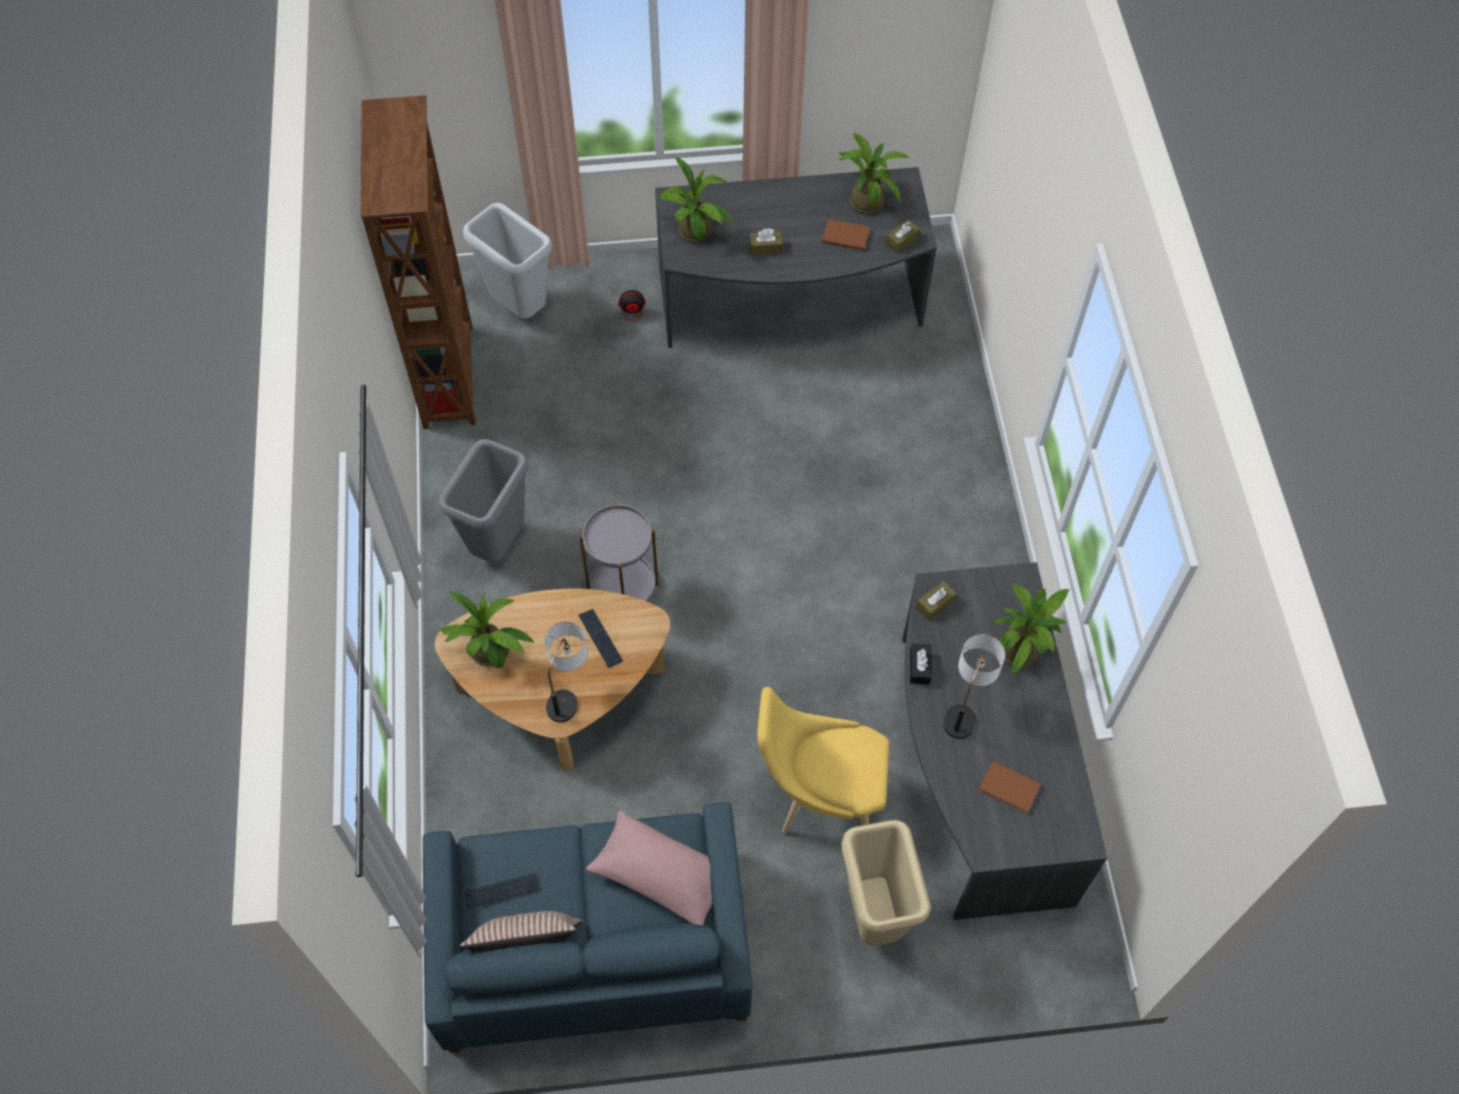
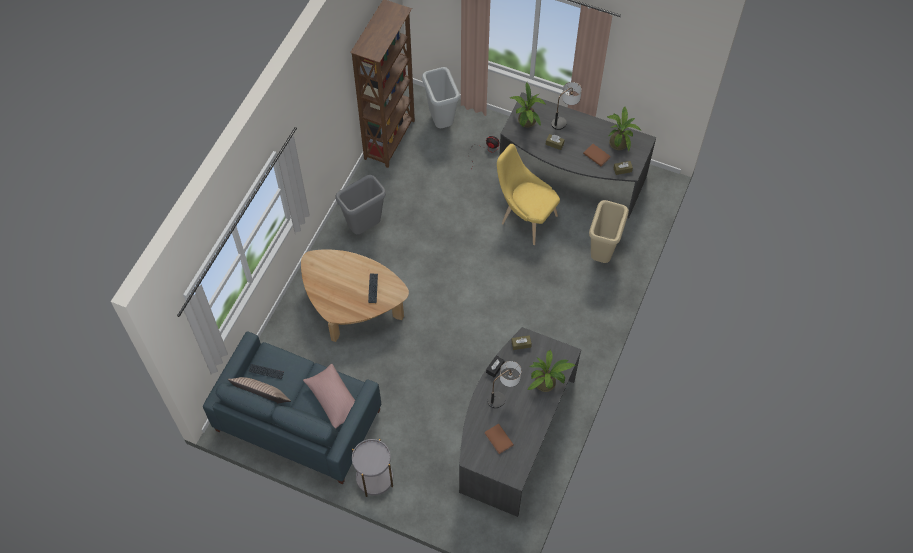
camera: 30 degrees right, 0 degrees up
potted plant [440,591,535,668] -> none
table lamp [545,622,588,722] -> table lamp moved to [551,82,582,130]
grey side table [579,502,658,602] -> grey side table moved to [352,439,393,497]
yellow chair [757,687,889,834] -> yellow chair moved to [497,144,560,245]
beige trash can [842,820,931,946] -> beige trash can moved to [589,200,629,263]

